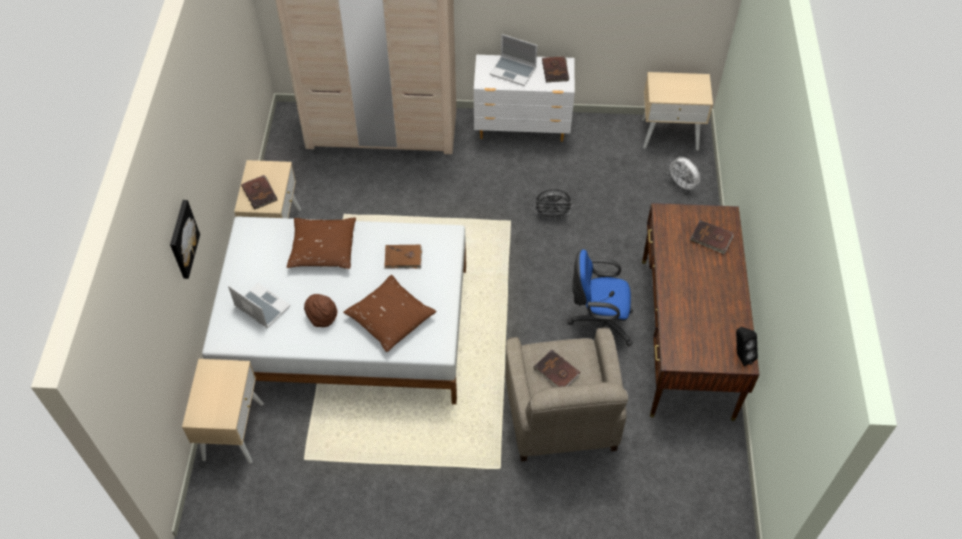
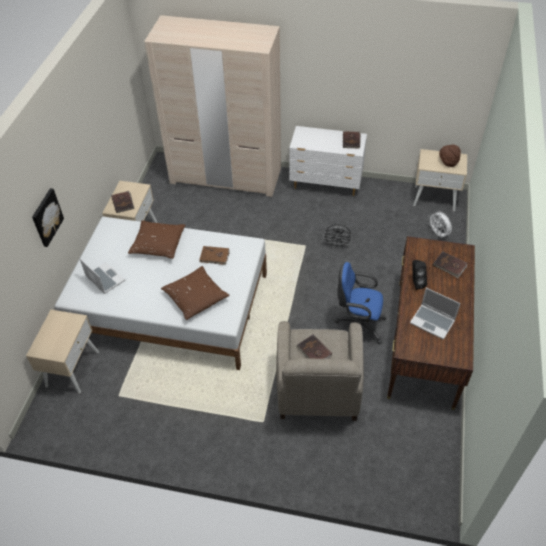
camera: 10 degrees right, 5 degrees down
brown hat [304,294,337,327] -> brown hat moved to [439,145,461,167]
laptop [489,34,537,86] -> laptop moved to [410,288,461,340]
black speaker [736,327,758,366] -> black speaker moved to [412,260,427,290]

